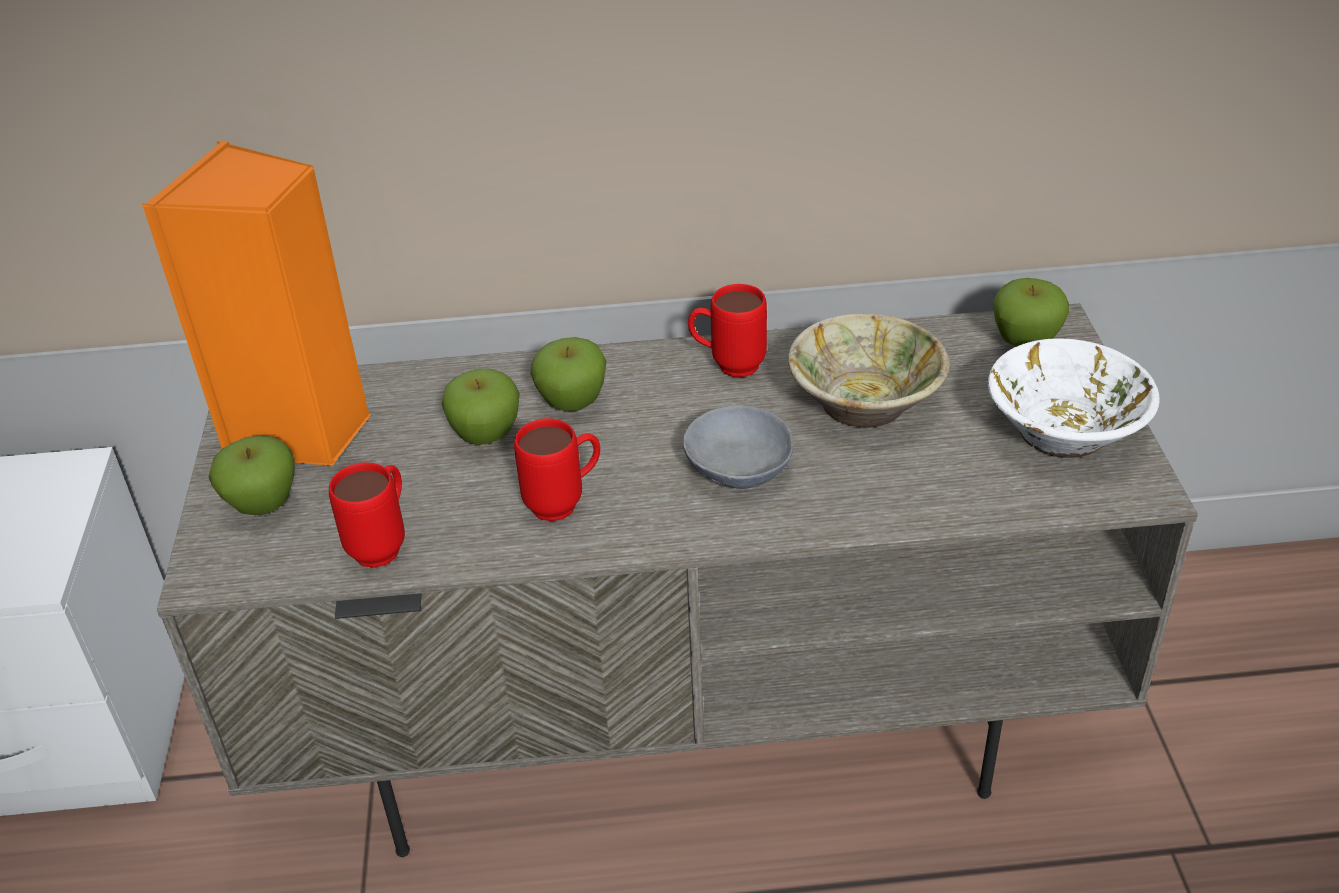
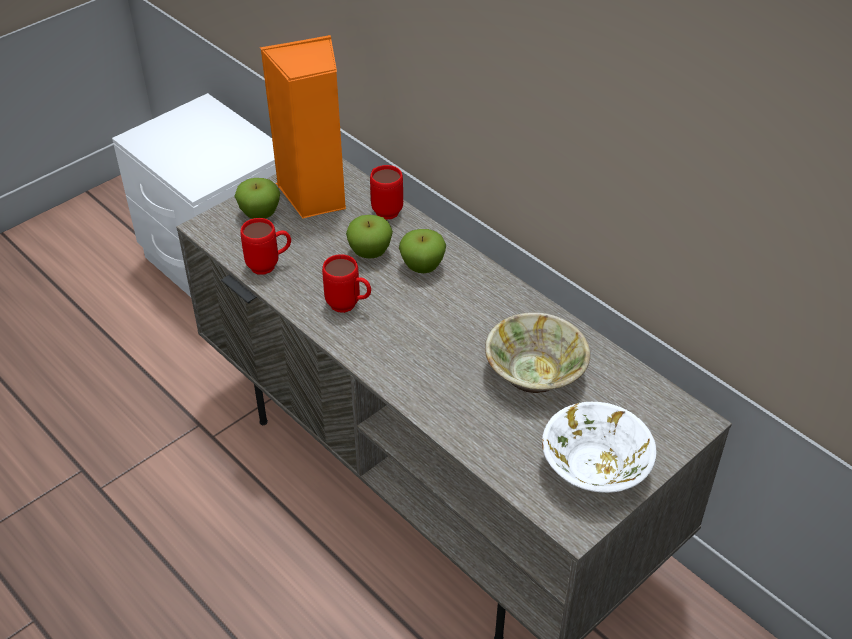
camera: 50 degrees right, 5 degrees up
grey bowl [683,405,793,489] -> none
red mug [688,284,767,377] -> red mug moved to [370,165,403,220]
apple [993,278,1069,346] -> none

